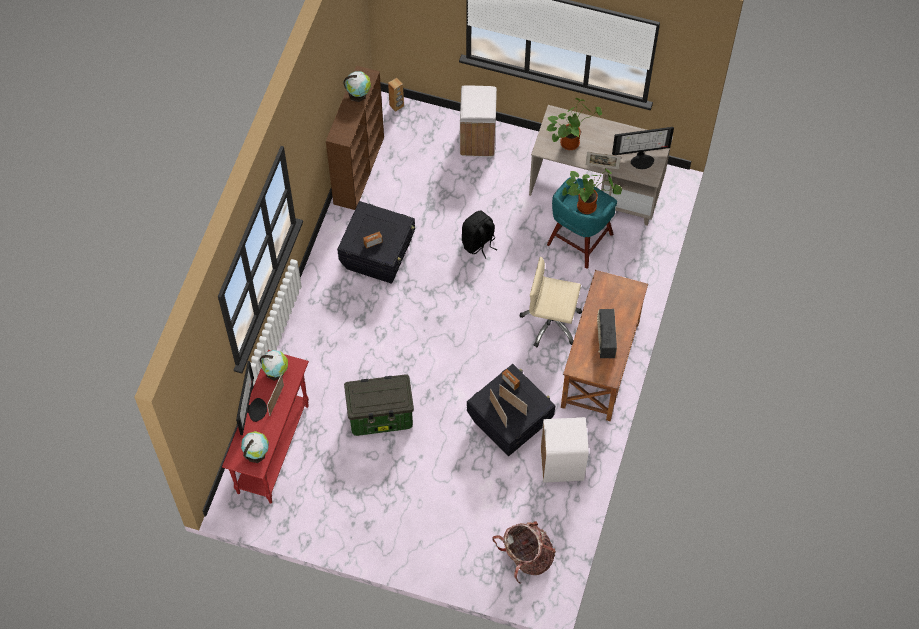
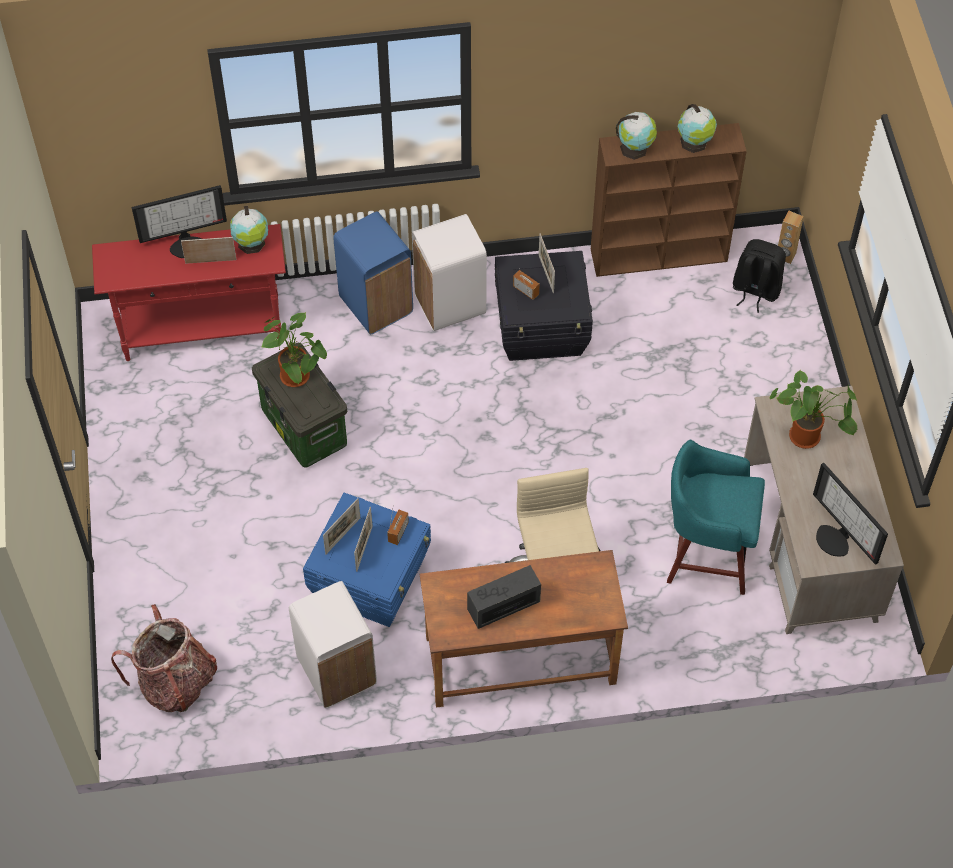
camera: 65 degrees right, 5 degrees down
globe [241,431,269,463] -> globe moved to [616,112,657,160]
white trash can [460,85,497,157] -> white trash can moved to [412,214,487,331]
black backpack [462,211,497,259] -> black backpack moved to [733,239,786,313]
black storage box [467,364,555,456] -> blue storage box [303,492,431,627]
potted plant [562,168,622,214] -> potted plant moved to [261,312,327,387]
picture frame [586,151,621,169] -> picture frame moved to [539,234,555,293]
none -> blue trash can [333,211,413,335]

